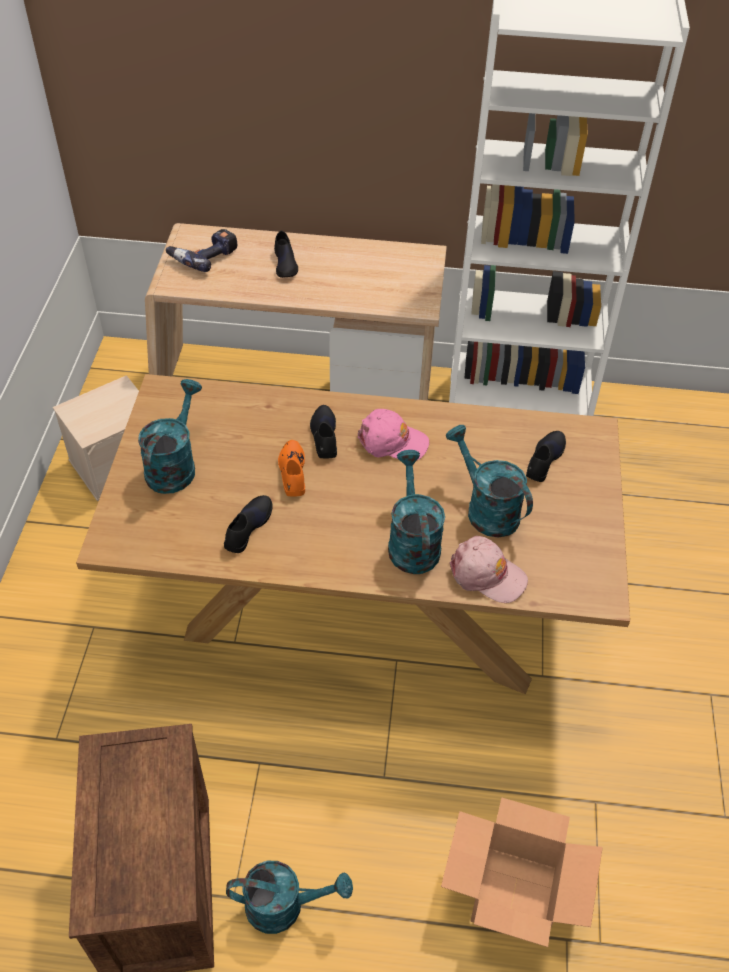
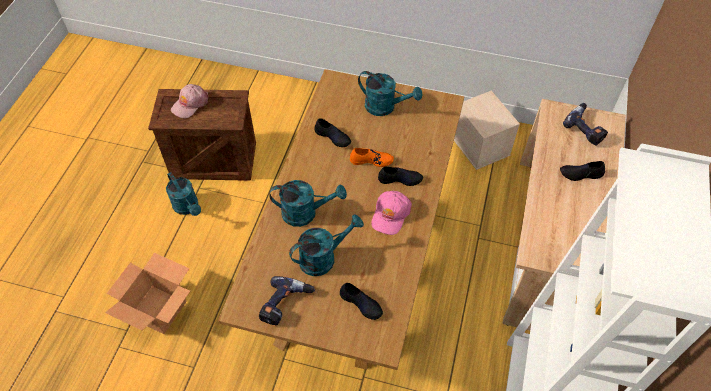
camera: 100 degrees right, 5 degrees up
turquoise watering can [226,861,353,934] -> turquoise watering can turned 45 degrees counterclockwise [166,172,201,216]
pink cap [449,536,528,603] -> pink cap moved to [171,84,208,118]
none -> power drill [259,276,315,325]

